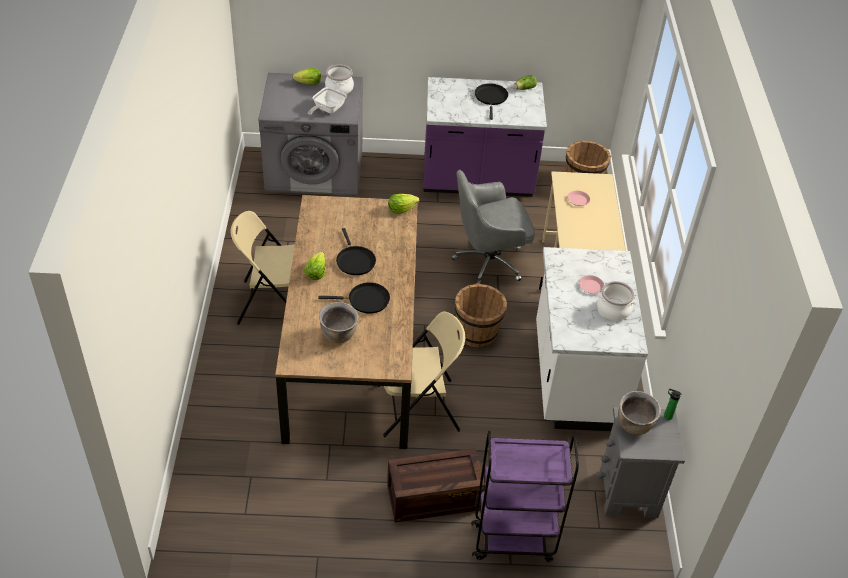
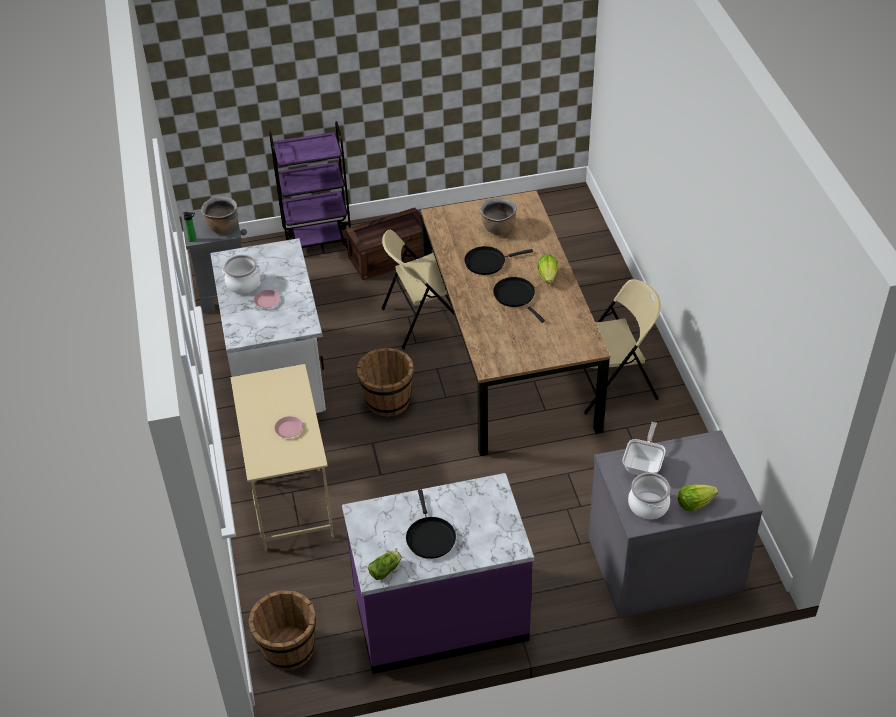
camera: 170 degrees right, 0 degrees up
lettuce [388,194,419,214] -> none
grey office chair [452,170,535,284] -> none

